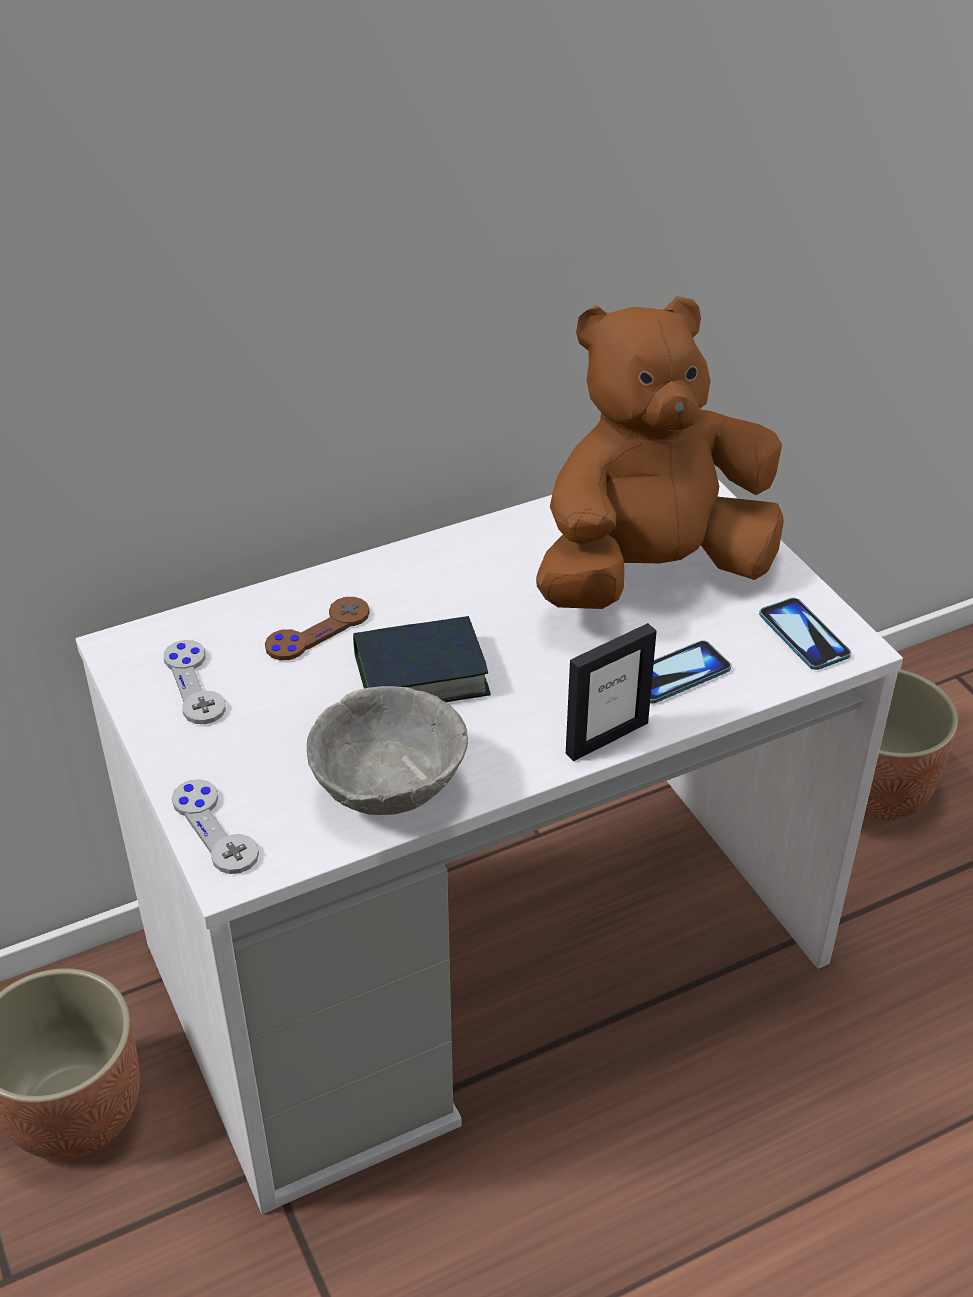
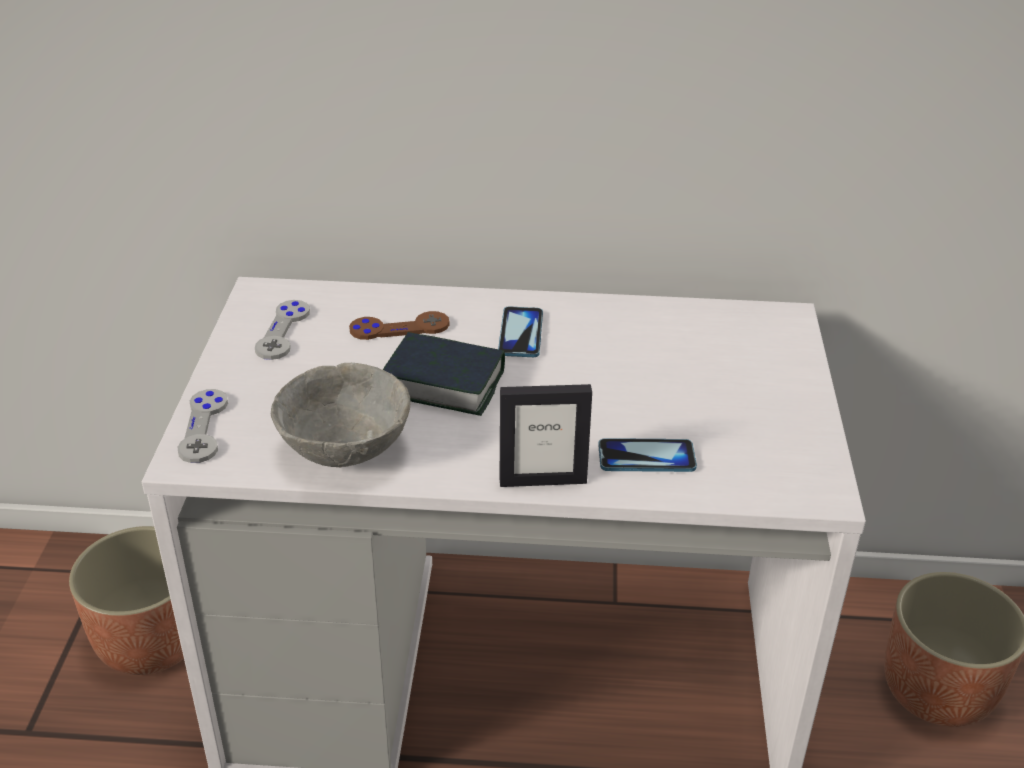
camera: 30 degrees right, 5 degrees down
brown plush toy [536,296,784,609] -> none
phone [759,598,851,670] -> phone moved to [498,306,543,357]

